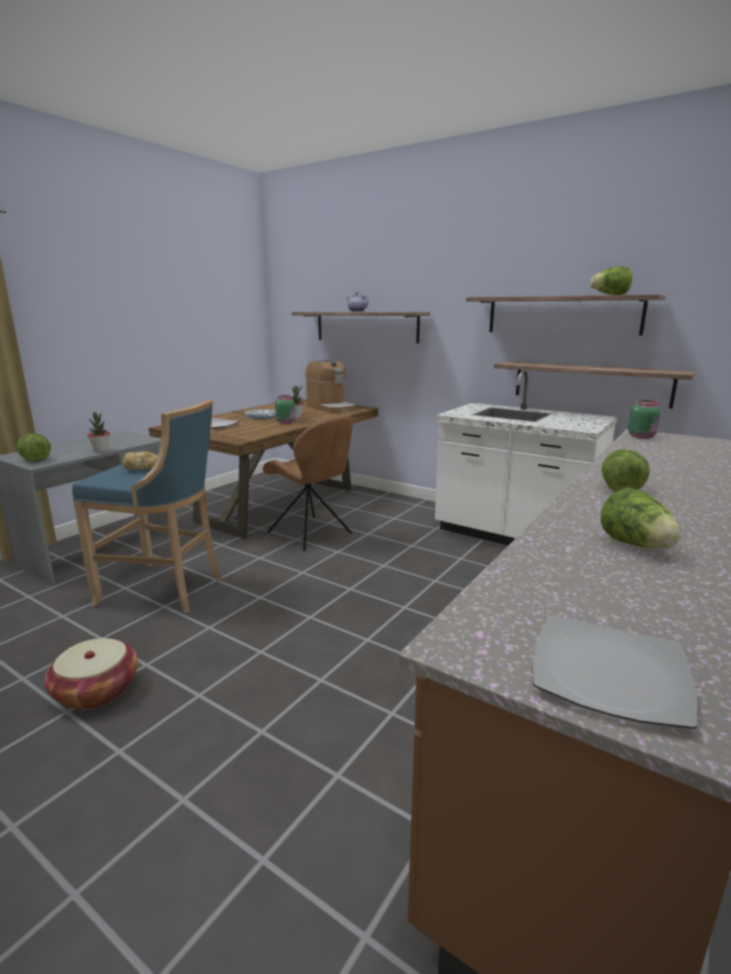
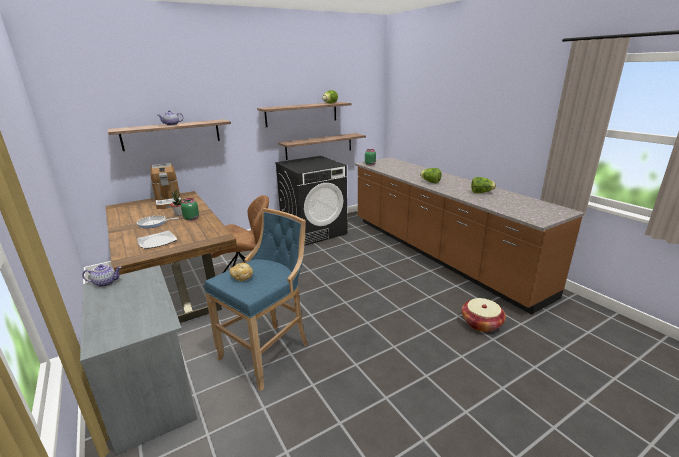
camera: 65 degrees left, 5 degrees up
lettuce [16,433,51,462] -> none
basket [44,638,138,710] -> basket moved to [462,298,506,332]
potted plant [87,412,110,452] -> none
coffee machine [305,360,355,413] -> coffee machine turned 75 degrees clockwise [150,163,182,209]
white counter [435,370,618,546] -> black washing machine [275,156,348,246]
plate [533,615,697,729] -> none
none -> teapot [82,264,122,287]

